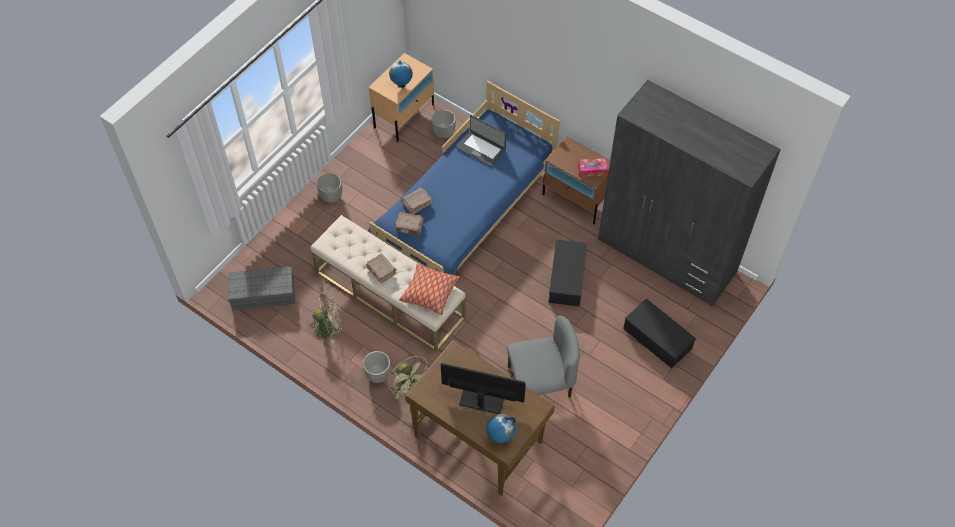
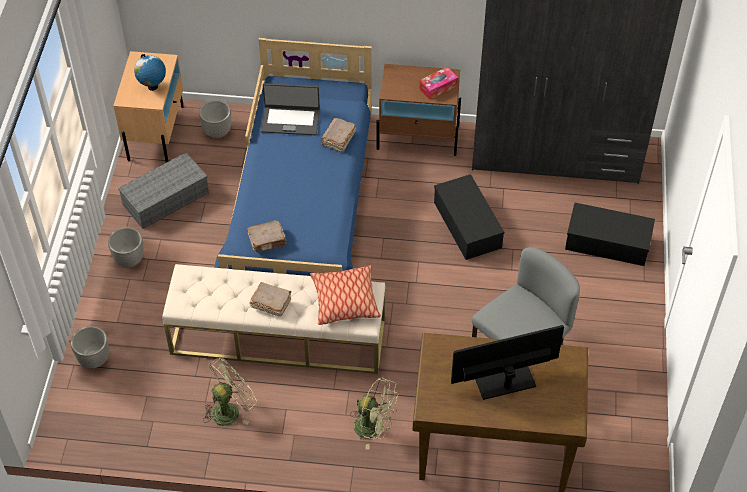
camera: 30 degrees left, 5 degrees down
grey storage box [228,266,295,310] -> grey storage box moved to [118,152,209,229]
planter [363,351,391,383] -> planter moved to [71,326,109,368]
brown book [402,187,432,214] -> brown book moved to [321,118,356,152]
globe [486,414,515,443] -> none

